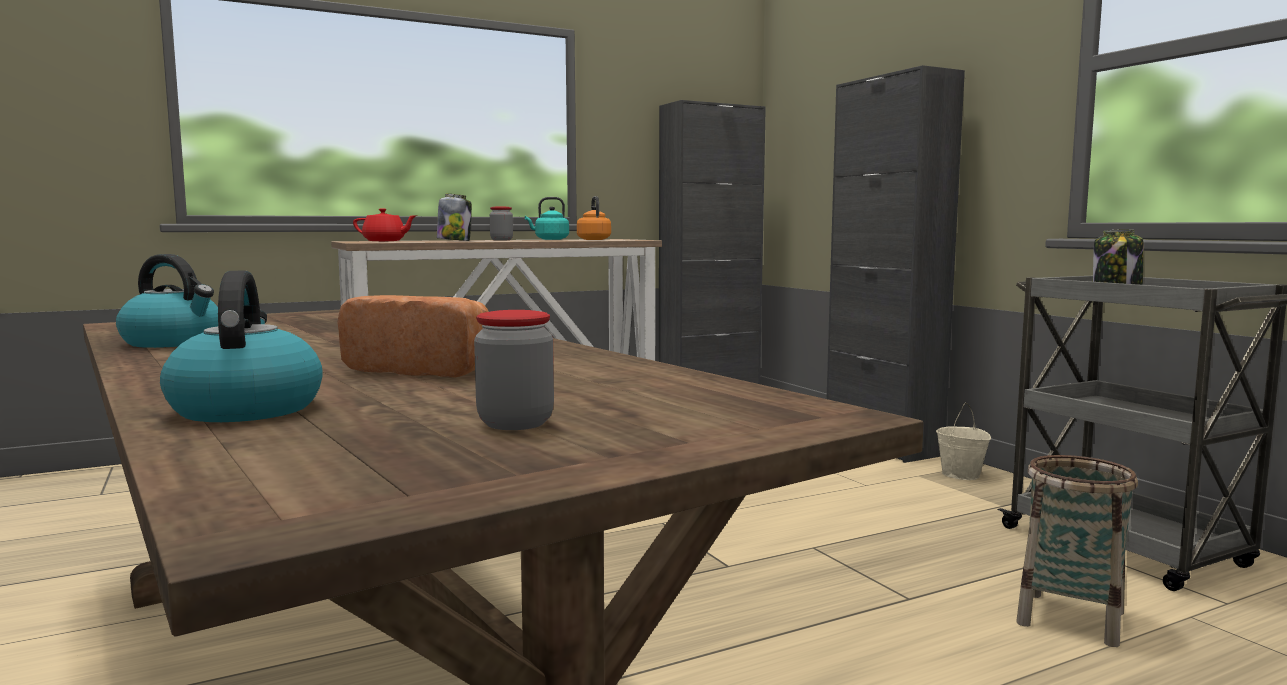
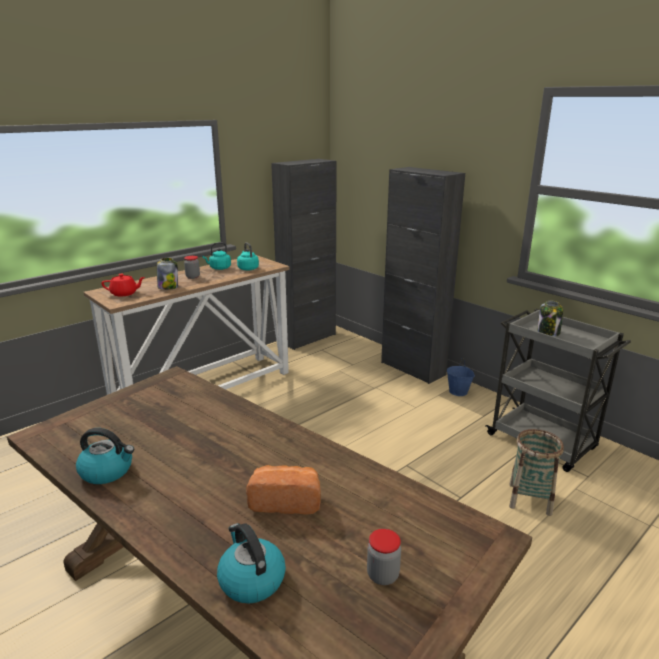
camera: 15 degrees left, 15 degrees up
orange kettle [577,196,611,240] -> turquoise kettle [237,243,259,271]
beige bucket [936,402,991,480] -> blue bucket [447,357,475,396]

